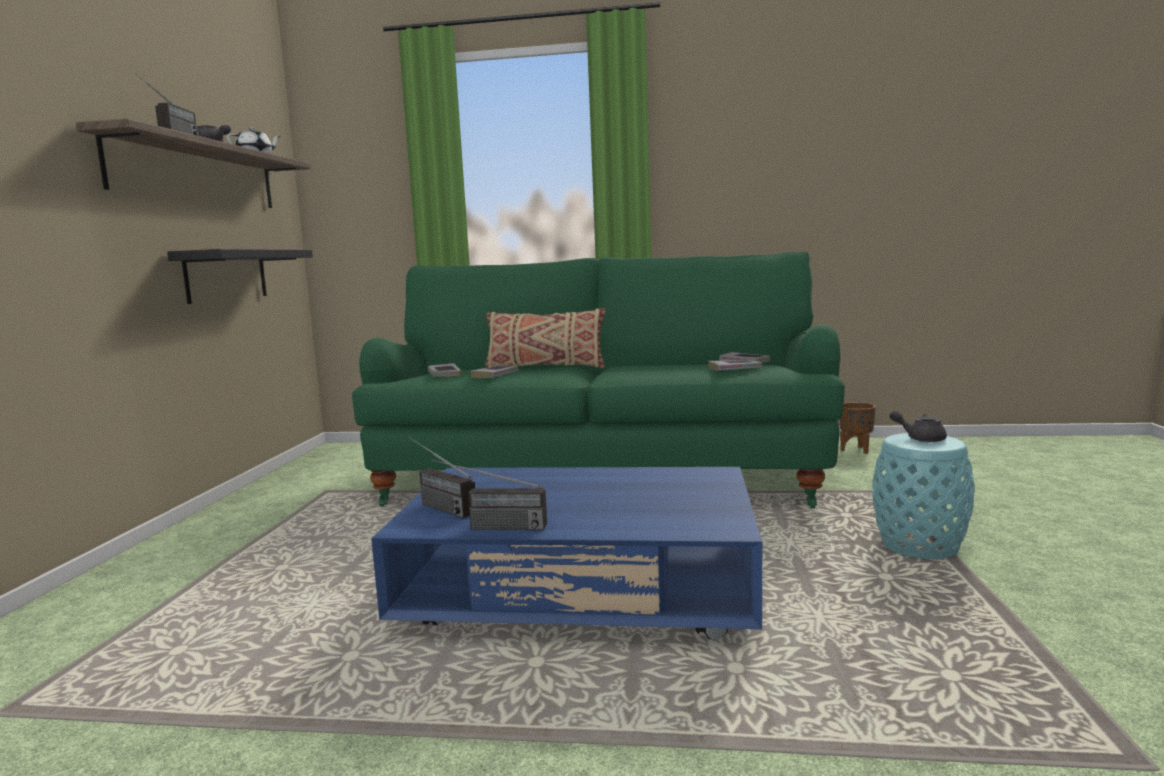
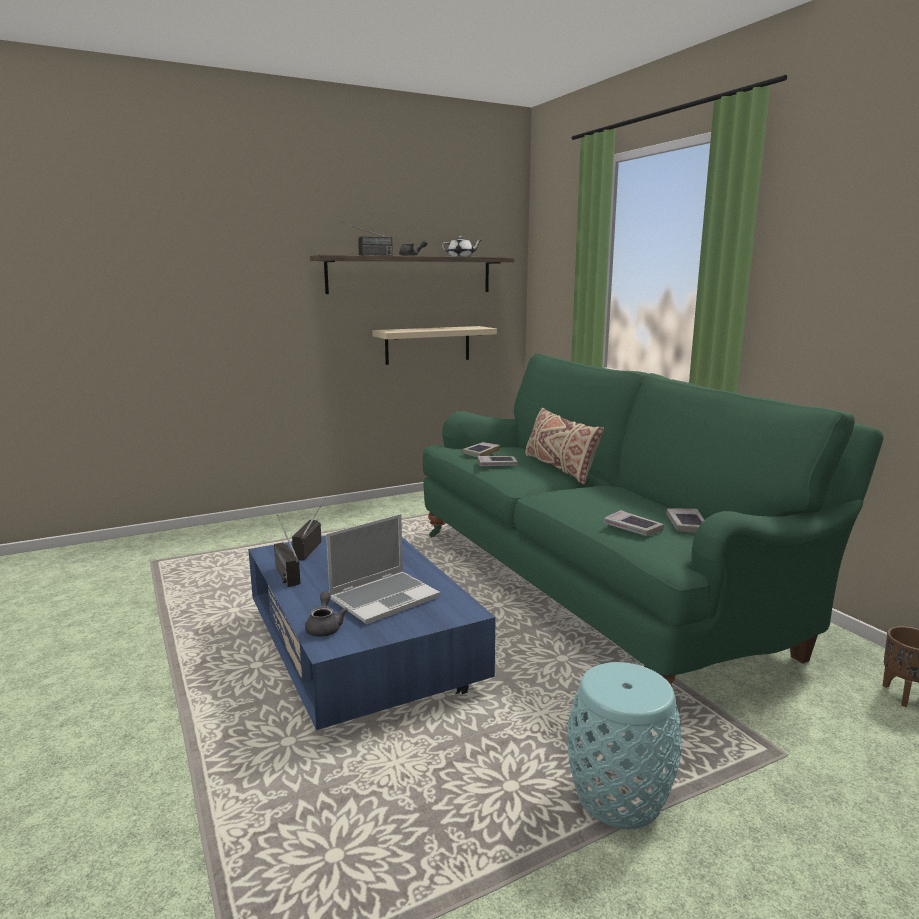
camera: 55 degrees right, 5 degrees up
black shelf [167,249,313,304] -> beige shelf [372,326,497,365]
grey teapot [889,410,947,442] -> grey teapot moved to [305,591,348,637]
none -> laptop [326,514,440,624]

